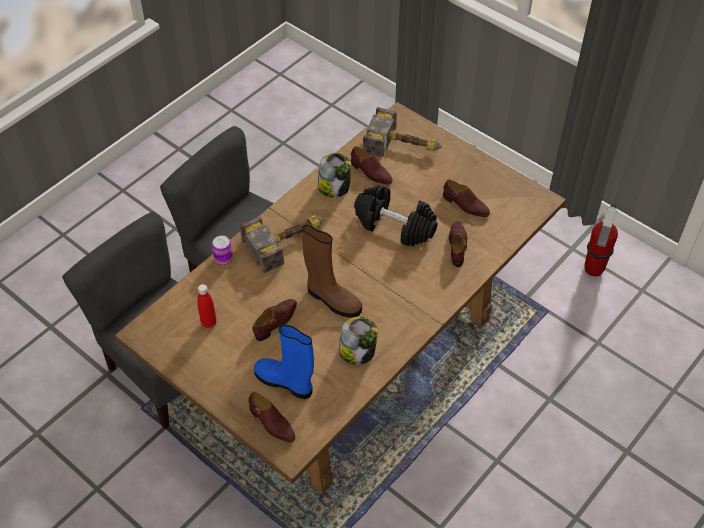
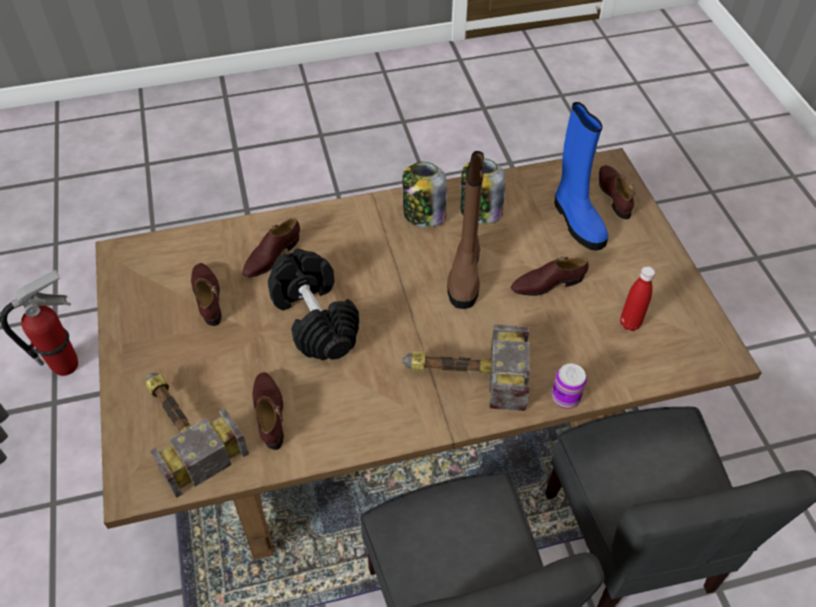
camera: 145 degrees left, 0 degrees up
brown boot [302,225,362,318] -> brown boot turned 150 degrees counterclockwise [447,151,484,309]
jar [318,153,351,198] -> jar moved to [403,162,447,228]

